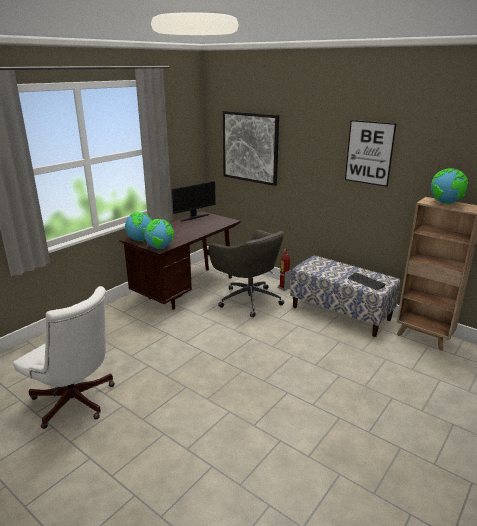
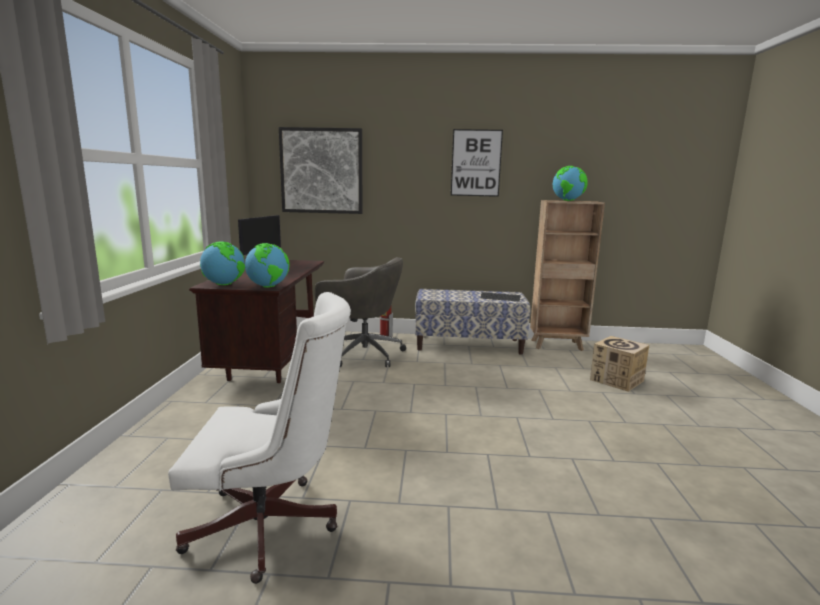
camera: 35 degrees left, 10 degrees down
none -> cardboard box [590,336,649,392]

